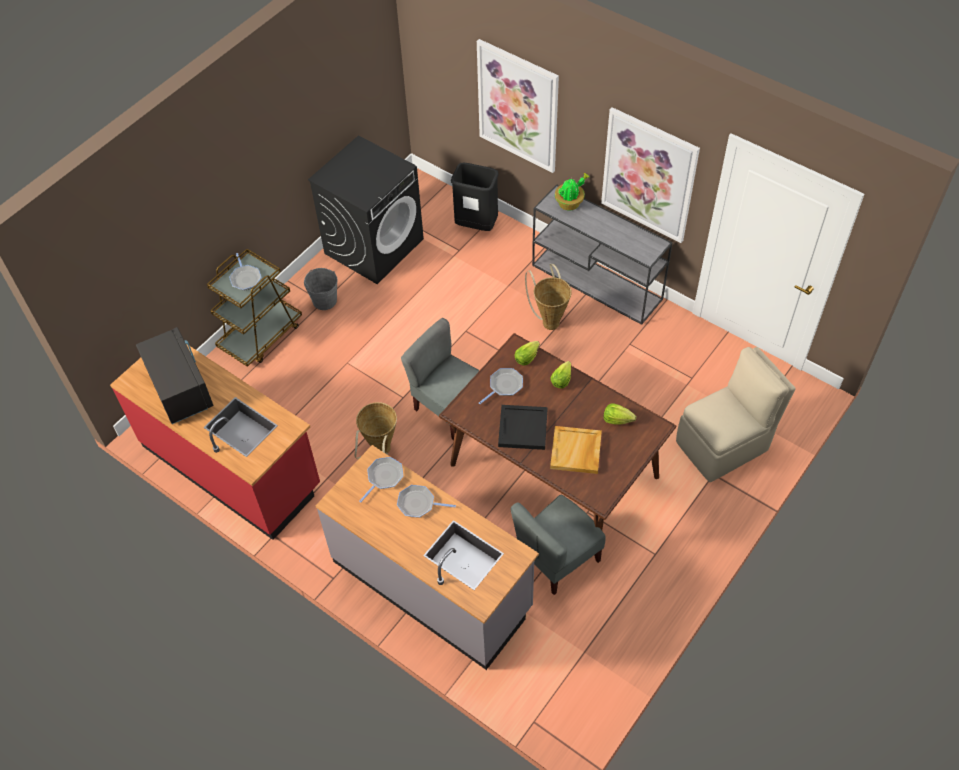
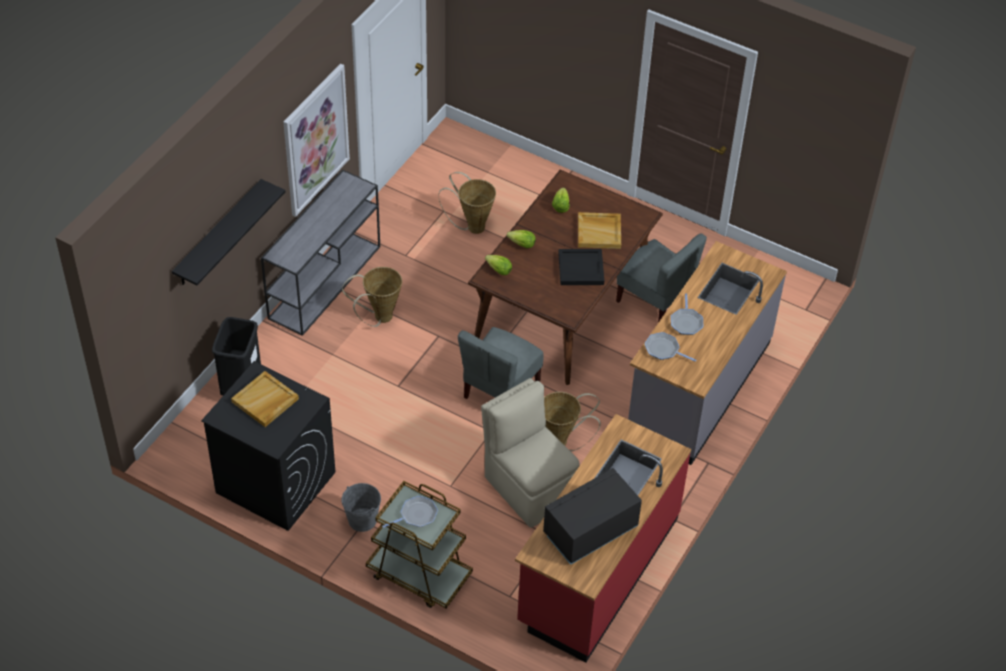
camera: 100 degrees left, 5 degrees down
picture [477,39,559,173] -> black shelf [172,179,285,285]
frying pan [479,368,523,404] -> none
potted plant [555,173,589,211] -> none
beige chair [676,347,796,482] -> beige chair moved to [481,378,579,528]
none -> beige tray [231,371,299,427]
none -> basket [439,172,496,234]

